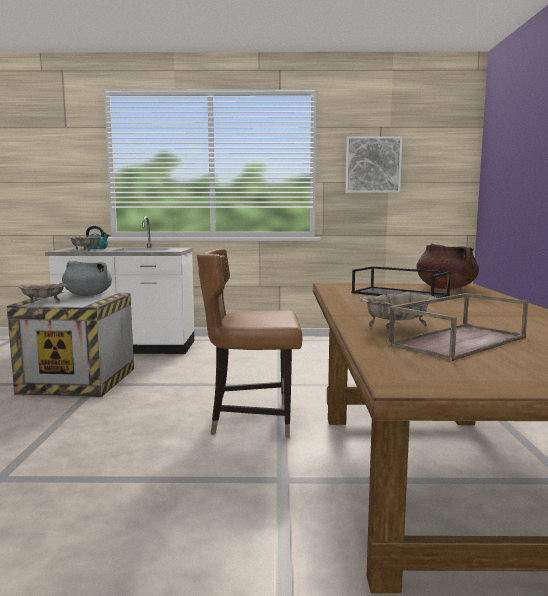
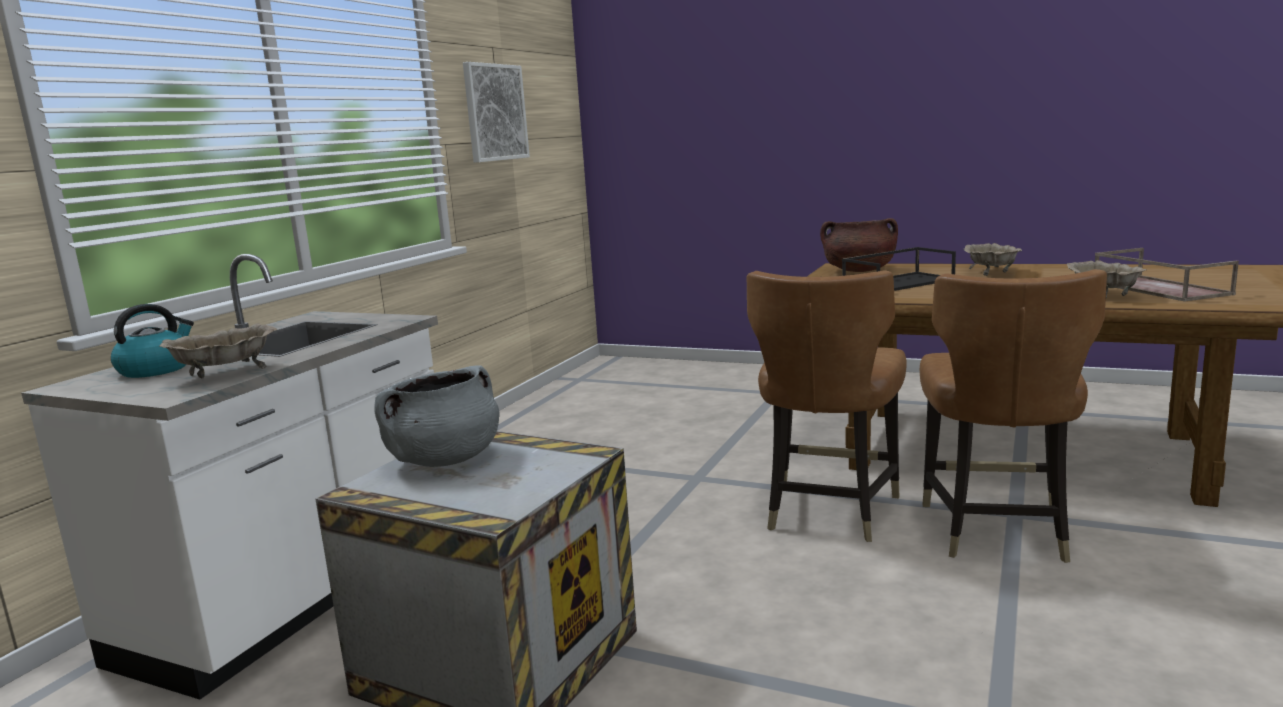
camera: 65 degrees left, 5 degrees up
beige bowl [18,283,67,302] -> beige bowl moved to [964,243,1022,276]
none -> brown chair [920,269,1107,563]

